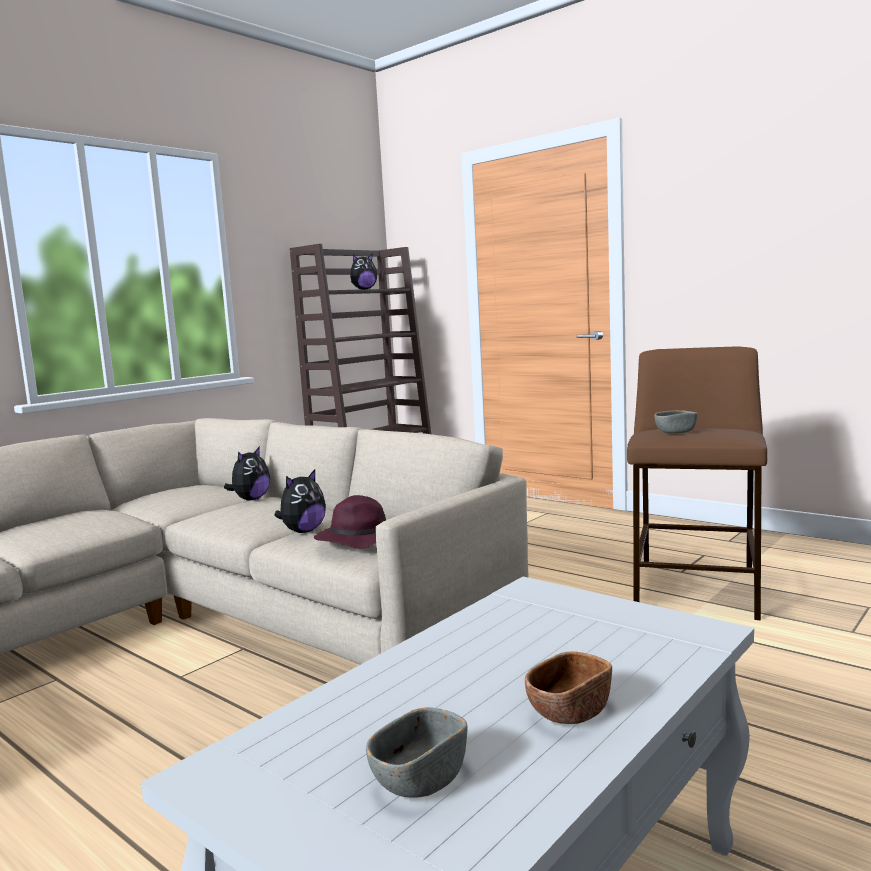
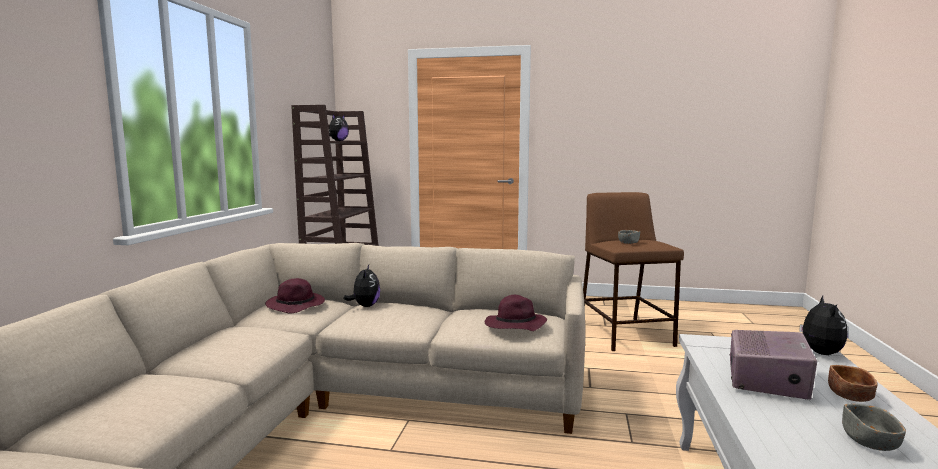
camera: 30 degrees left, 0 degrees up
plush toy [274,470,326,533] -> plush toy moved to [799,296,848,355]
none -> purple hat [265,278,325,314]
none -> radio [729,330,817,400]

